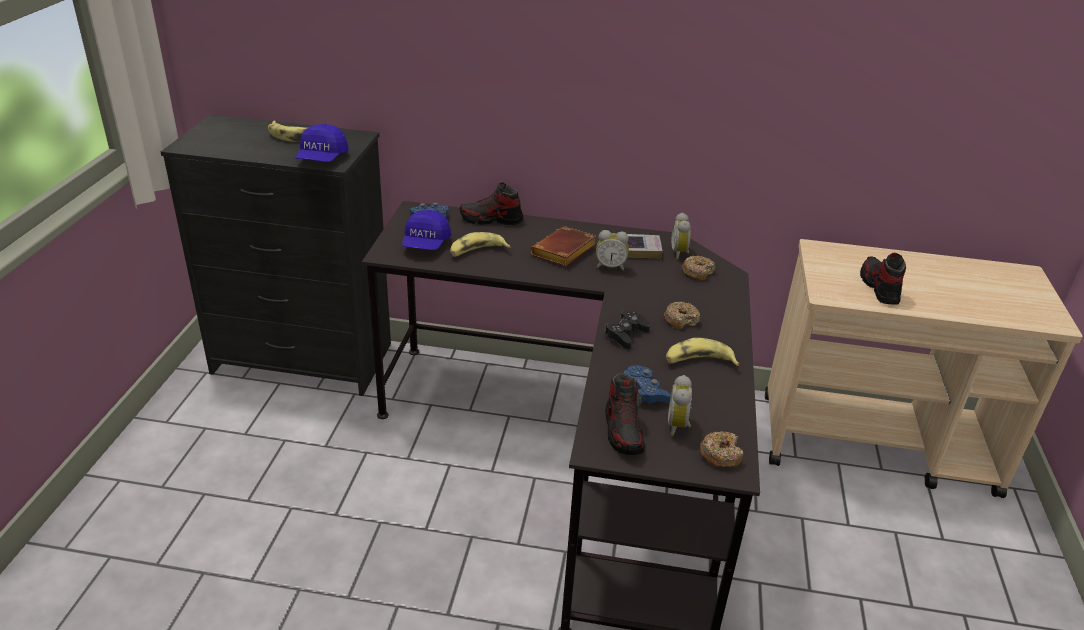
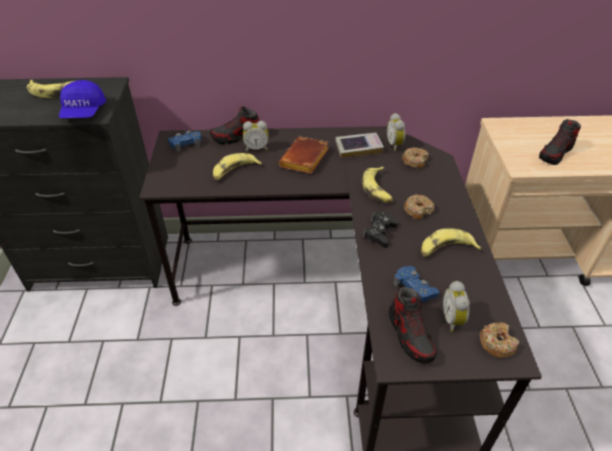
camera: 10 degrees left, 10 degrees up
blue cap [402,210,451,250] -> none
alarm clock [596,230,629,271] -> alarm clock moved to [243,121,269,152]
shoe [860,253,906,305] -> shoe turned 120 degrees counterclockwise [539,119,581,165]
none -> banana [362,167,393,203]

